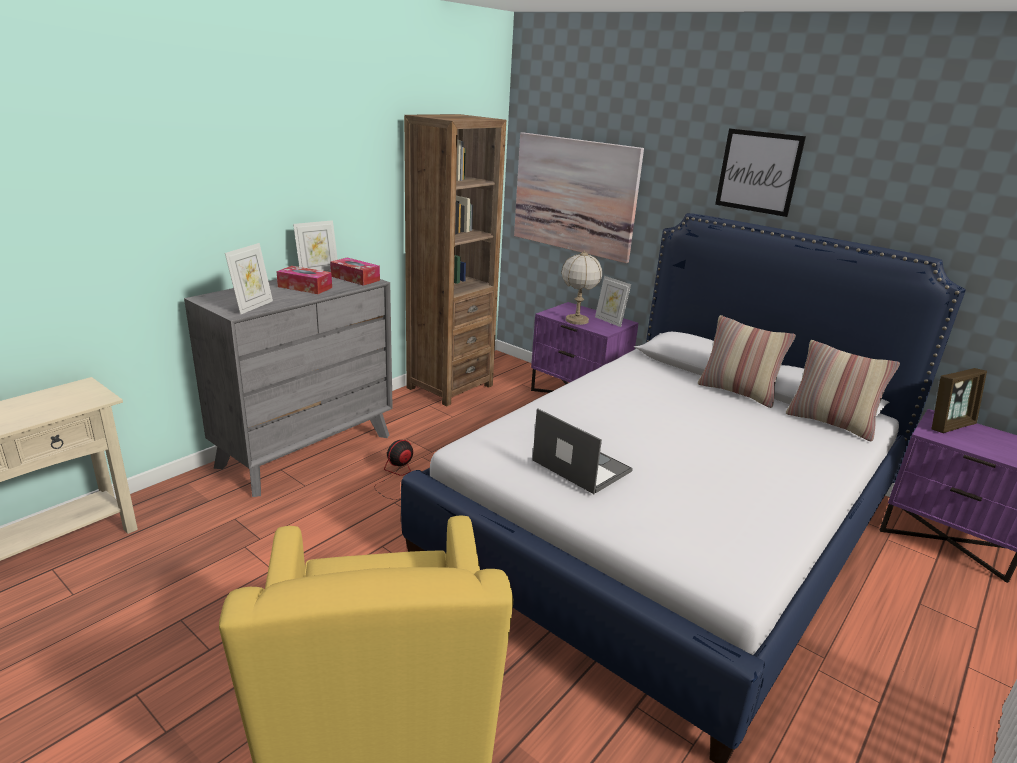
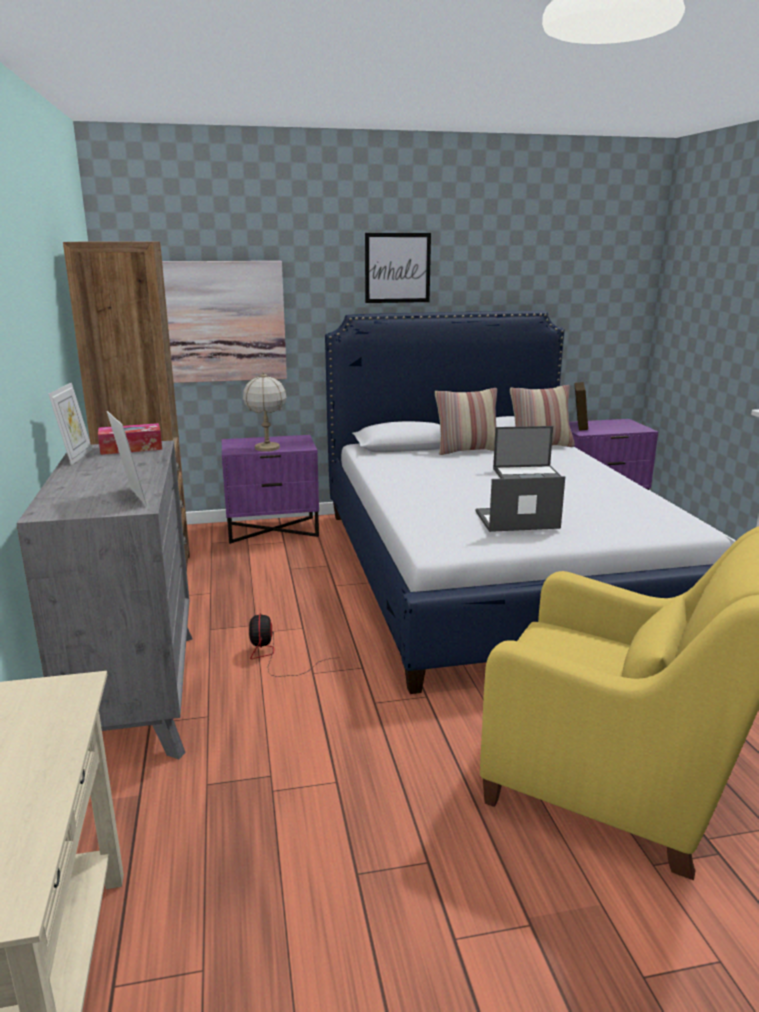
camera: 50 degrees left, 5 degrees down
tissue box [276,266,332,294] -> none
picture frame [595,276,631,327] -> none
none -> laptop [493,426,561,479]

